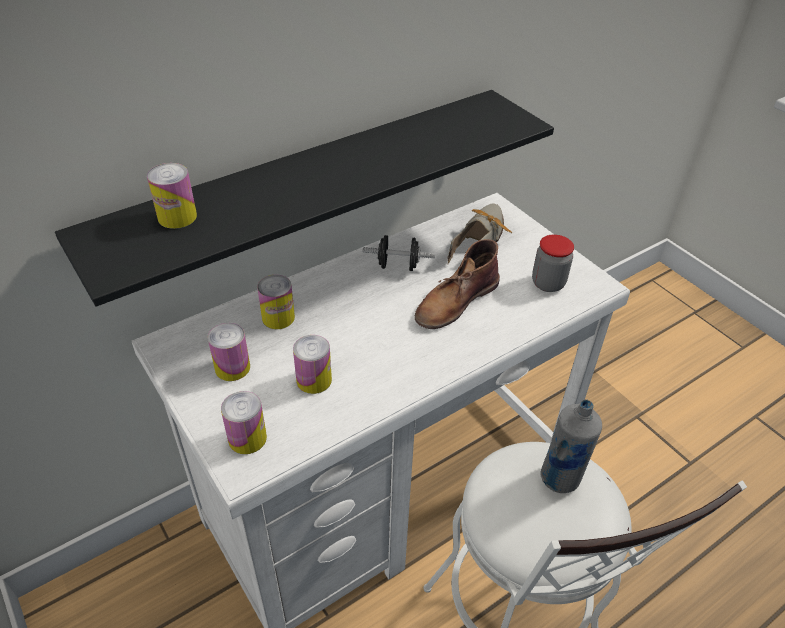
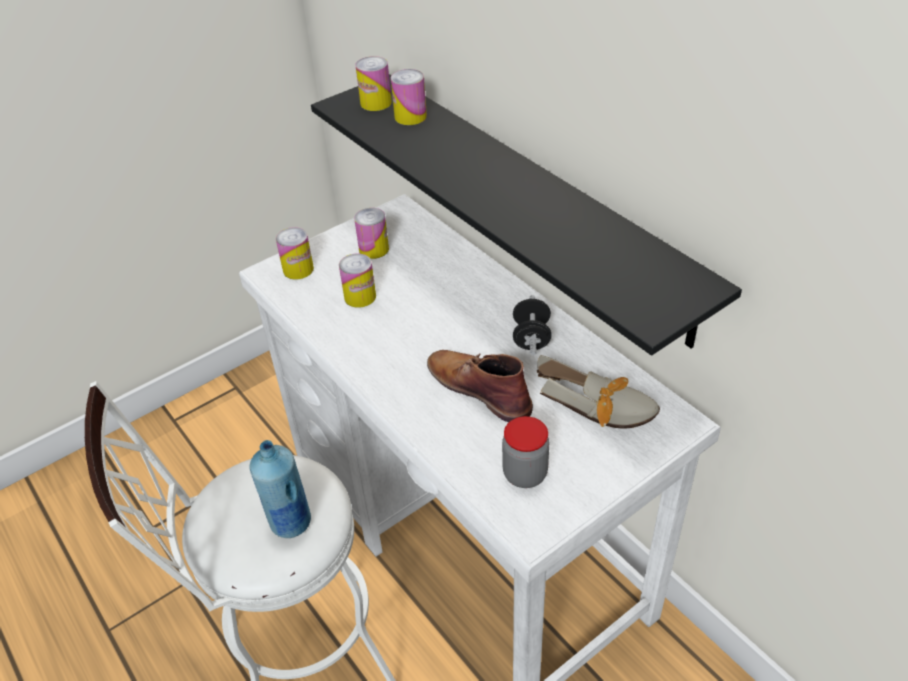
camera: 90 degrees right, 0 degrees up
can [257,275,295,329] -> can moved to [355,56,392,111]
grey bottle [541,399,602,493] -> blue bottle [250,440,311,538]

